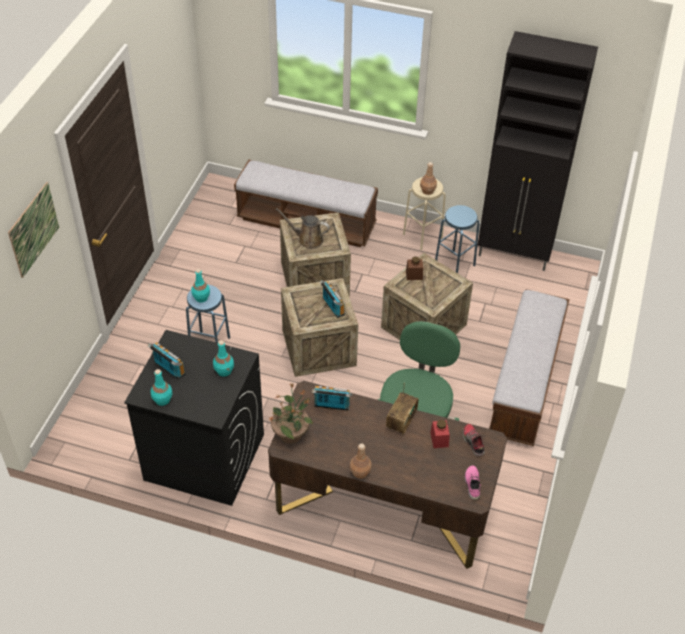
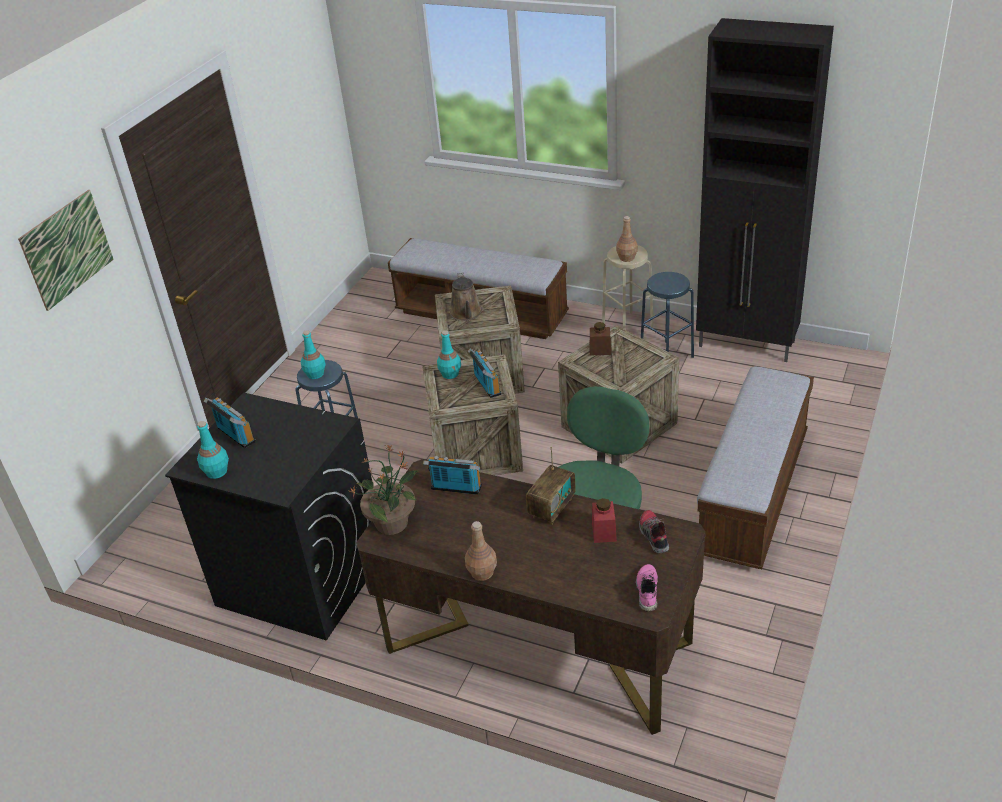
camera: 10 degrees right, 10 degrees down
turquoise bottle [213,340,234,377] -> turquoise bottle moved to [437,330,461,379]
brown watering can [276,208,330,249] -> brown watering can turned 120 degrees counterclockwise [450,272,482,321]

